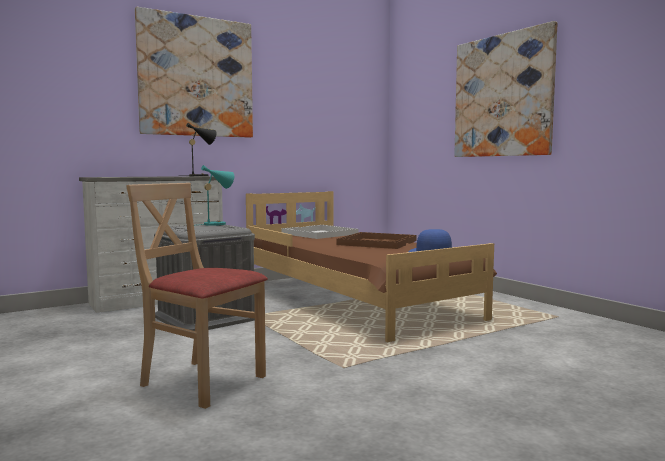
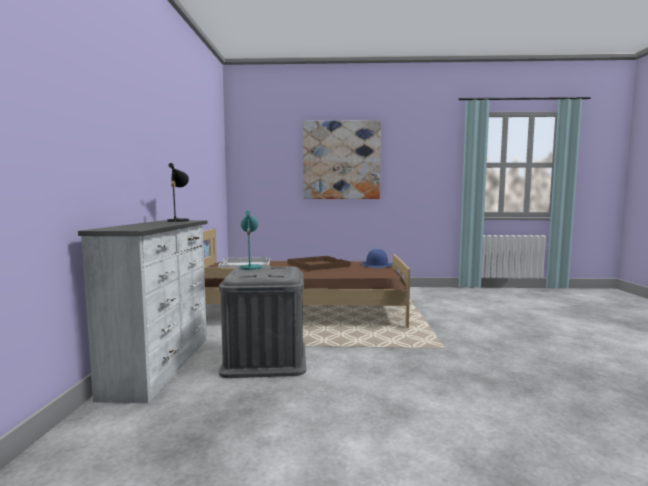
camera: 55 degrees left, 0 degrees up
beige chair [126,183,268,409] -> none
picture [135,7,253,138] -> none

